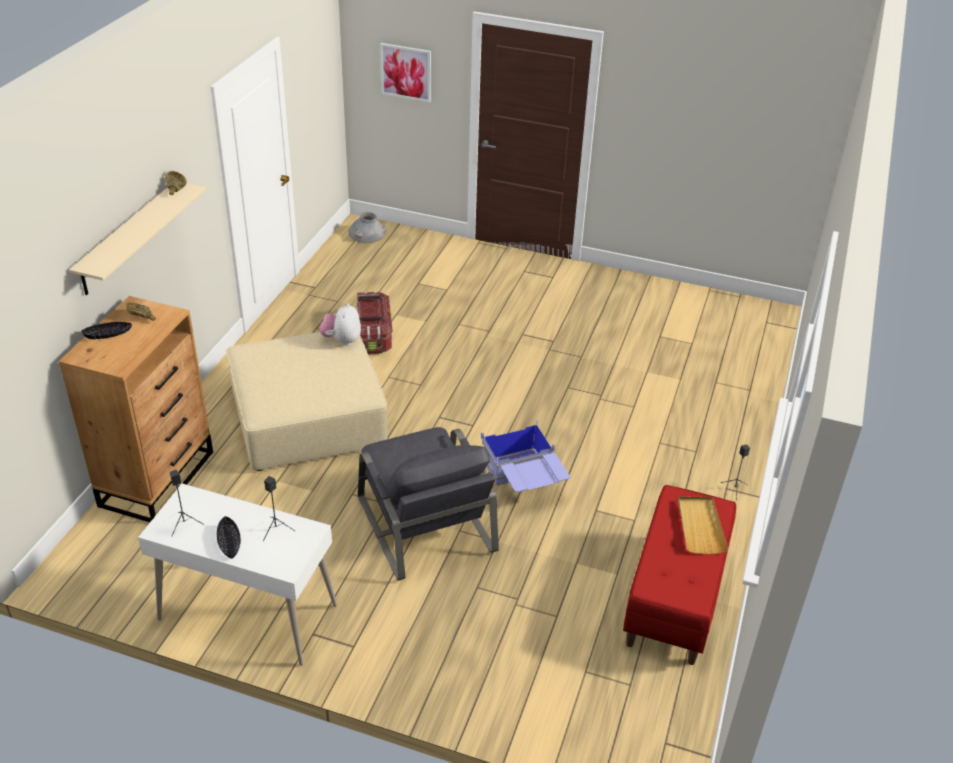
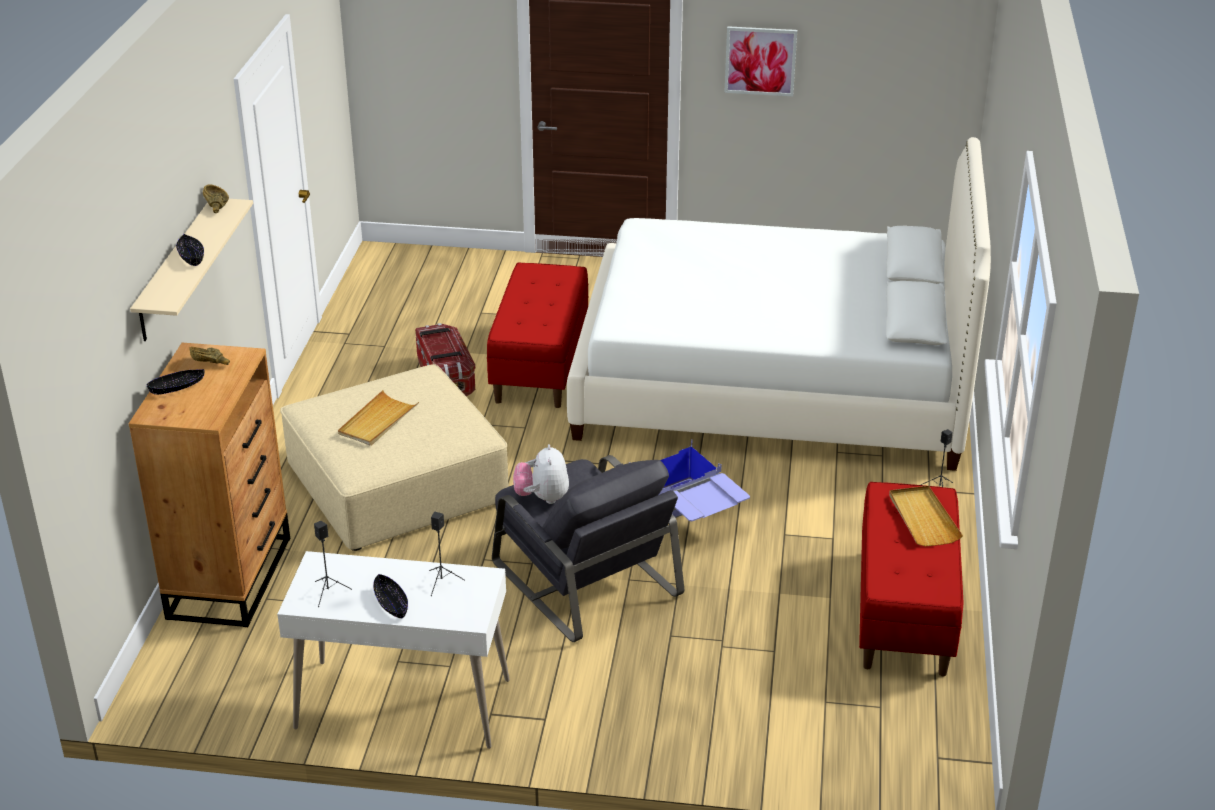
camera: 10 degrees left, 5 degrees down
plush toy [320,303,361,346] -> plush toy moved to [513,444,569,504]
grey vase [348,212,387,243] -> none
picture [380,43,431,102] -> picture moved to [724,26,797,96]
none -> black bowl [176,234,204,266]
none -> beige tray [338,390,419,446]
none -> red bench [487,263,588,408]
none -> white bed [567,137,991,471]

